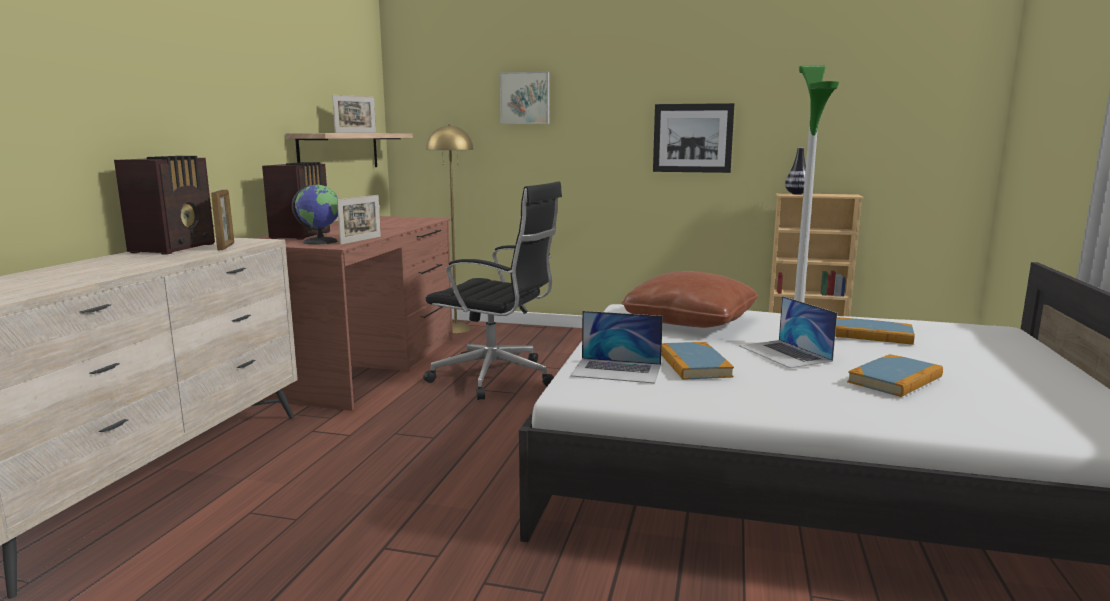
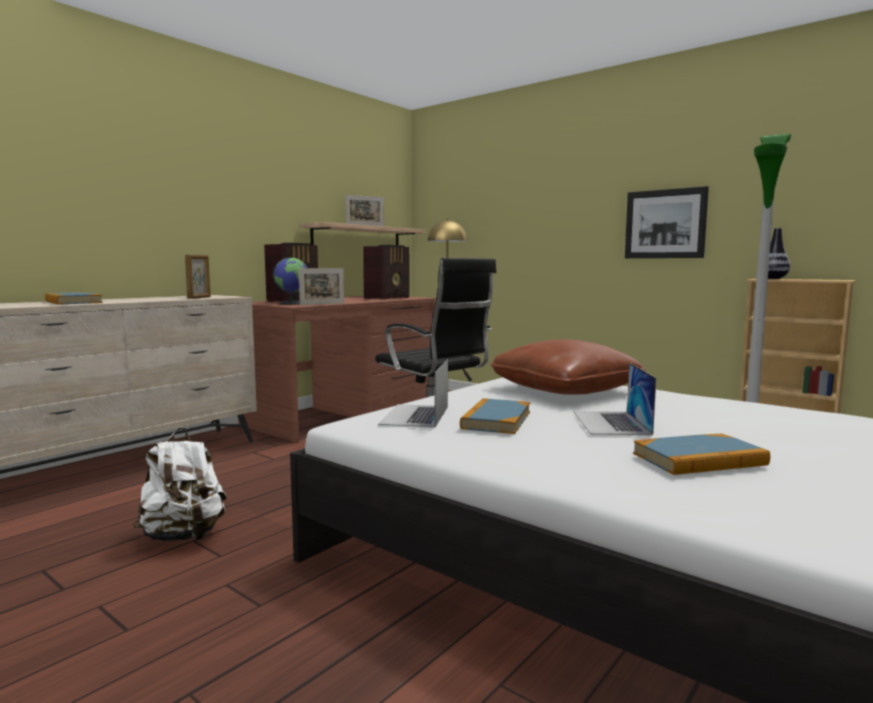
camera: 25 degrees right, 5 degrees down
radio [114,156,215,255] -> radio moved to [363,245,409,300]
picture [500,72,550,124] -> none
laptop [570,311,663,384] -> laptop turned 60 degrees clockwise [378,359,448,428]
book [835,317,915,345] -> book moved to [45,293,103,305]
none -> white backpack [133,427,227,541]

